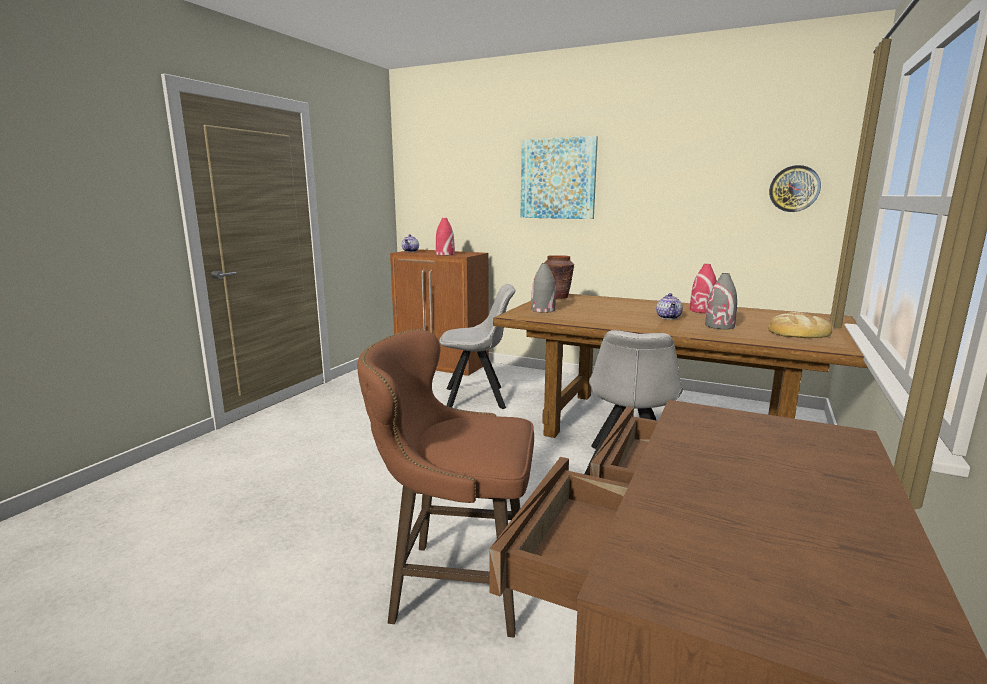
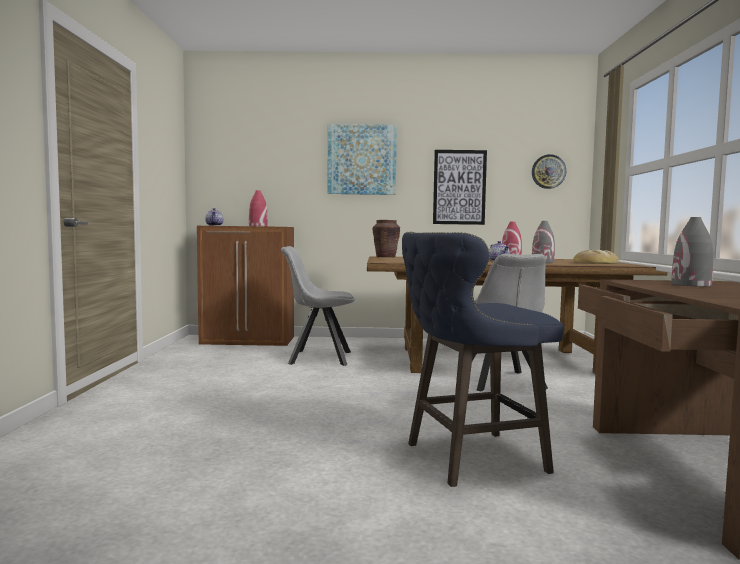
camera: 25 degrees left, 10 degrees down
brown stool [357,329,534,638] -> blue stool [402,232,563,487]
grey chair [439,284,516,409] -> grey chair turned 150 degrees counterclockwise [281,246,355,366]
grey vase [531,263,556,313] -> grey vase moved to [672,217,713,287]
none -> picture [433,150,487,225]

